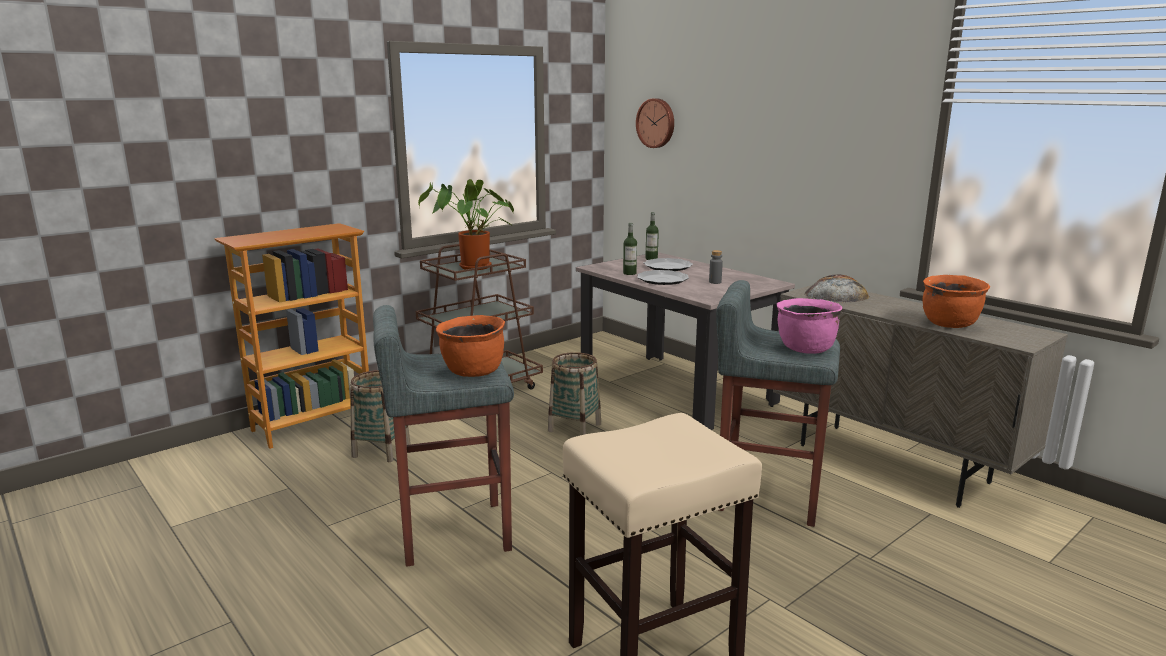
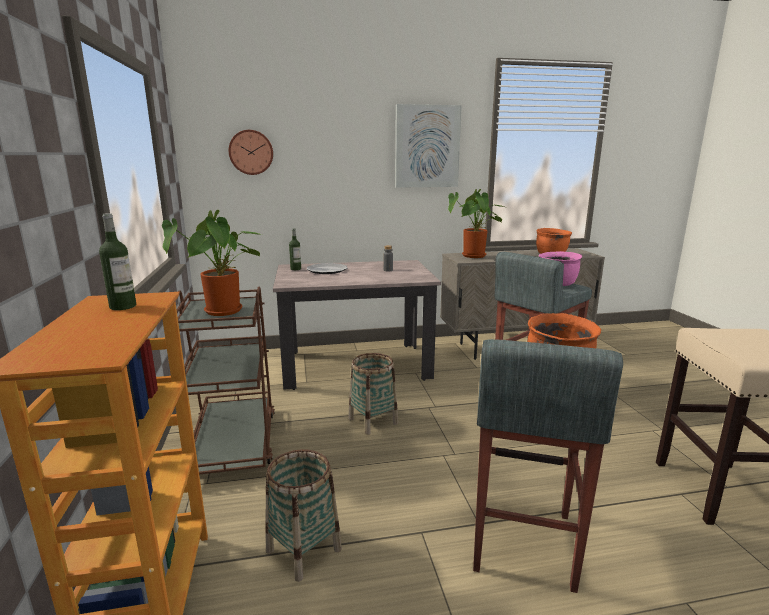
camera: 60 degrees left, 0 degrees up
bottle [623,223,637,275] -> bottle moved to [99,213,136,310]
plate [637,270,689,285] -> none
bread [804,274,869,302] -> potted plant [448,189,504,258]
none -> picture [395,104,462,188]

